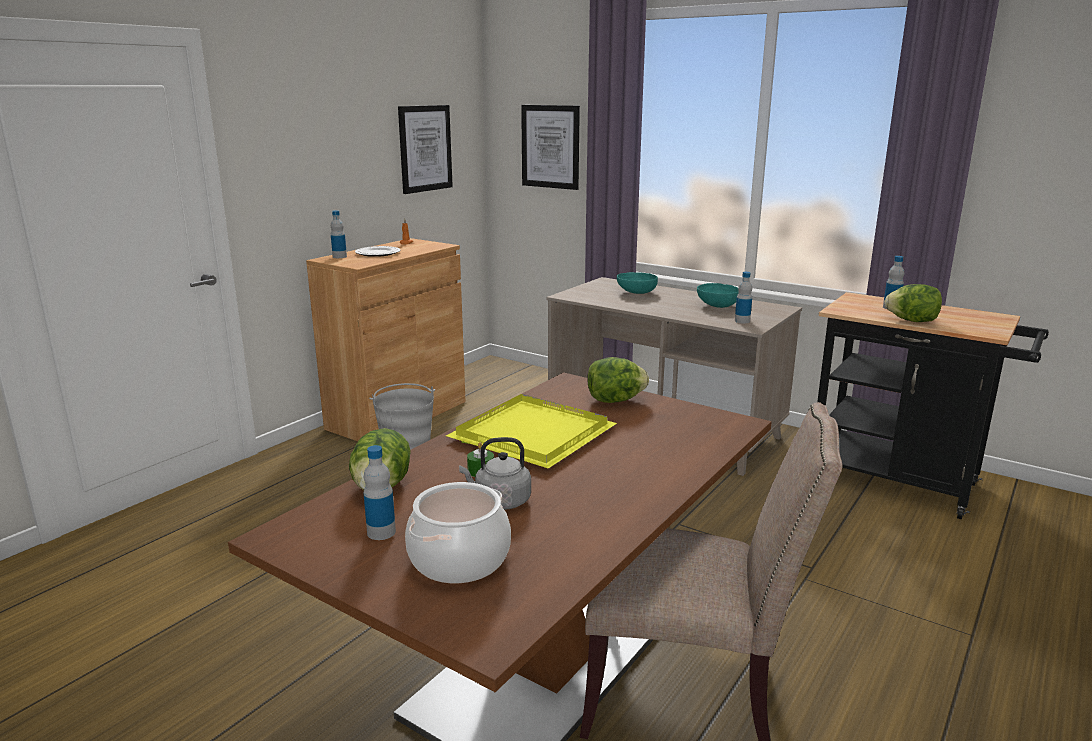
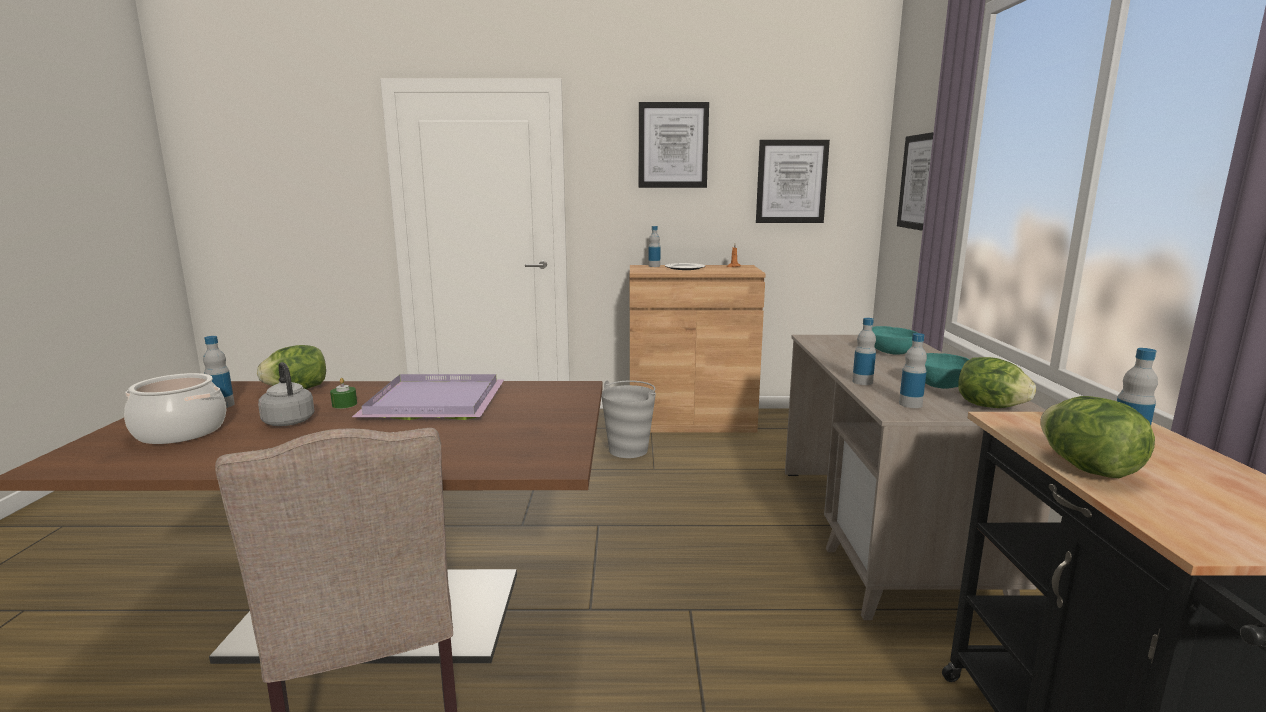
camera: 55 degrees right, 5 degrees down
yellow tray [446,394,617,469] -> purple tray [352,374,504,420]
lettuce [587,357,649,403] -> lettuce moved to [958,357,1036,408]
none -> picture [639,102,709,188]
none -> bottle [852,318,876,385]

